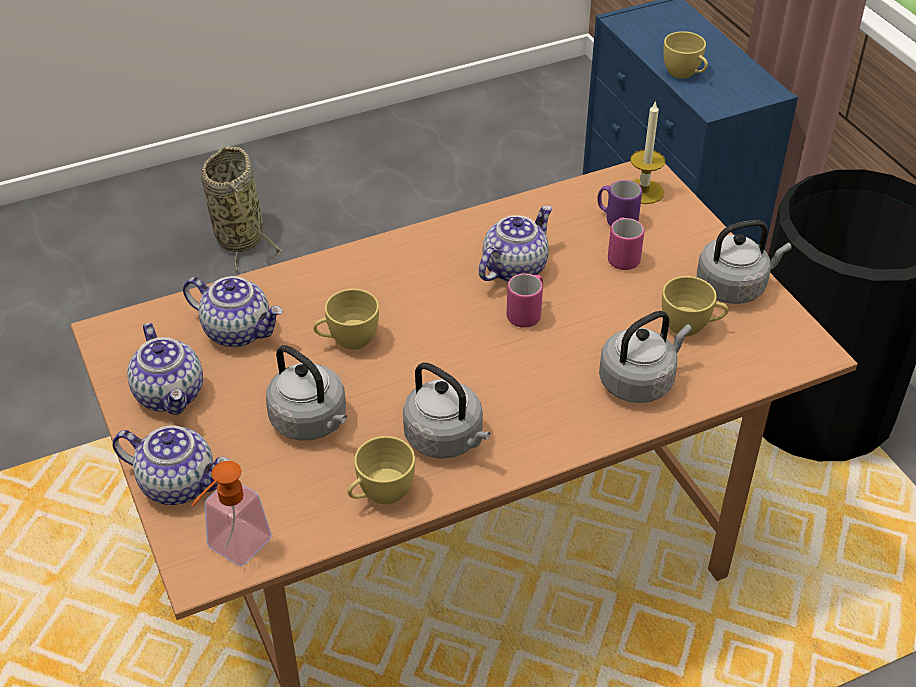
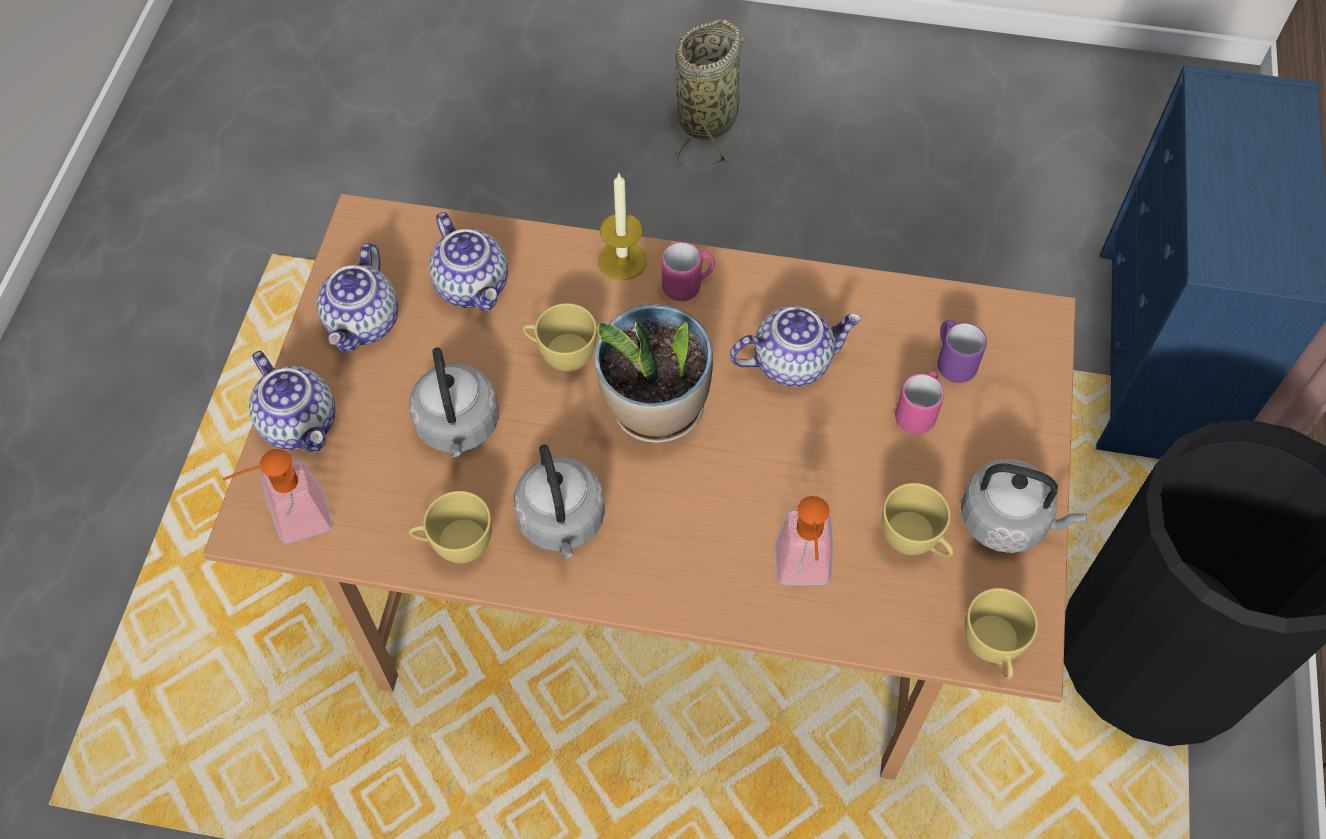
camera: 35 degrees right, 15 degrees up
pink mug [507,273,543,328] -> pink mug moved to [662,242,715,301]
grey kettle [599,311,692,403] -> soap dispenser [775,496,833,585]
candle [630,100,665,204] -> candle moved to [598,174,647,280]
yellow cup [664,31,708,79] -> yellow cup moved to [964,588,1038,679]
none -> potted plant [595,304,713,443]

